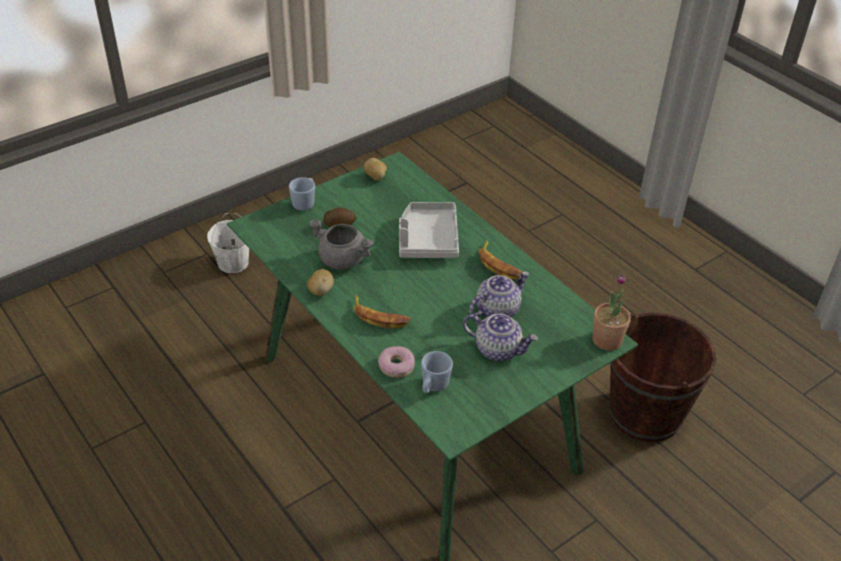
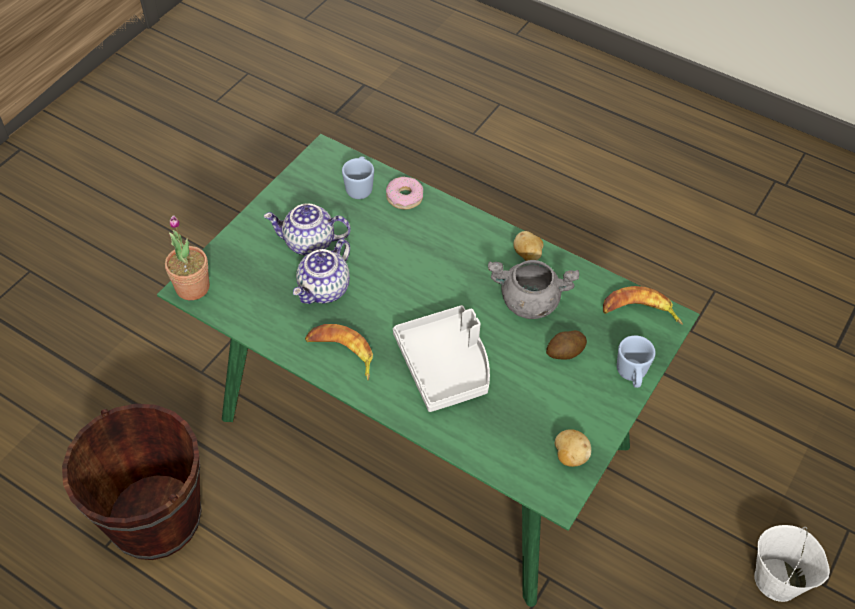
camera: 160 degrees right, 10 degrees up
banana [353,294,411,329] -> banana moved to [603,286,683,325]

